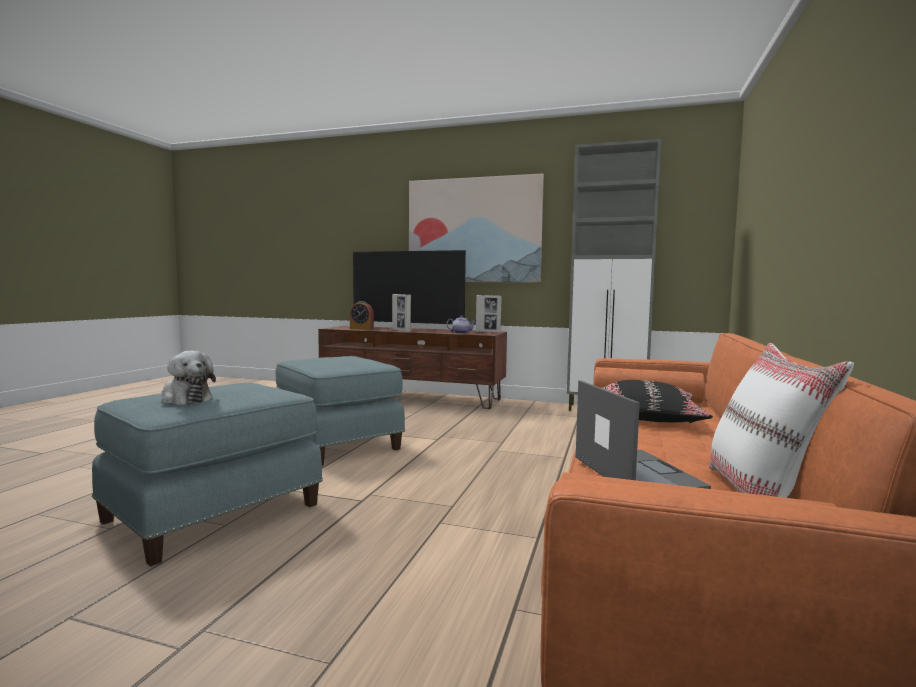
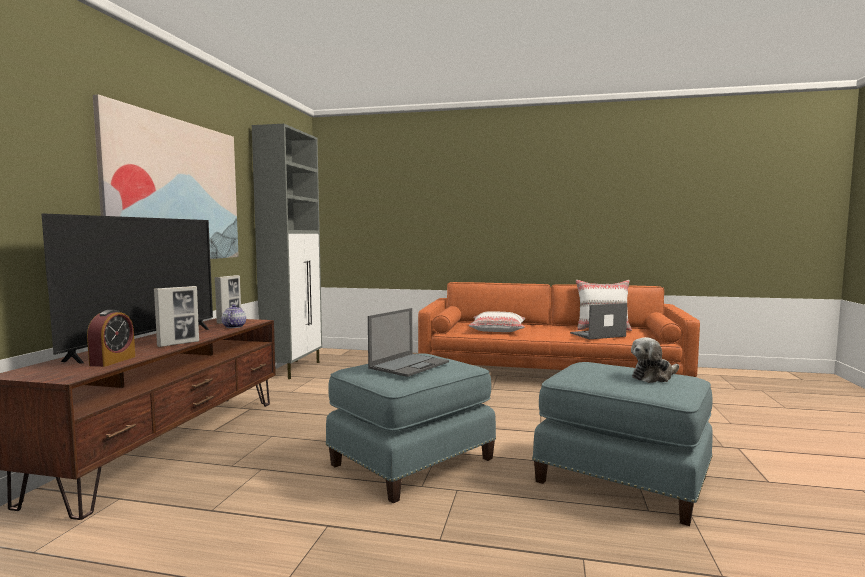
camera: 95 degrees left, 0 degrees up
plush toy [161,351,216,405] -> plush toy turned 150 degrees counterclockwise [631,337,679,383]
black pillow [602,380,713,423] -> white pillow [468,311,525,332]
none -> laptop [368,308,449,377]

